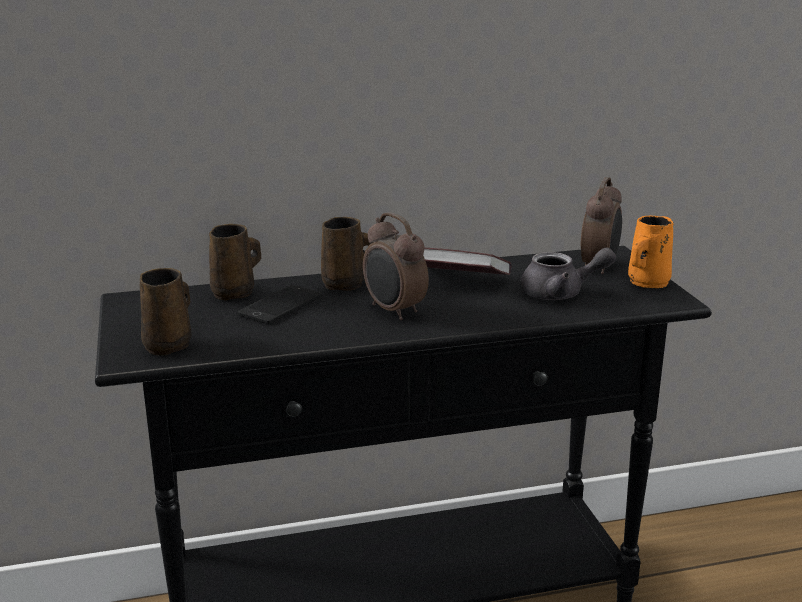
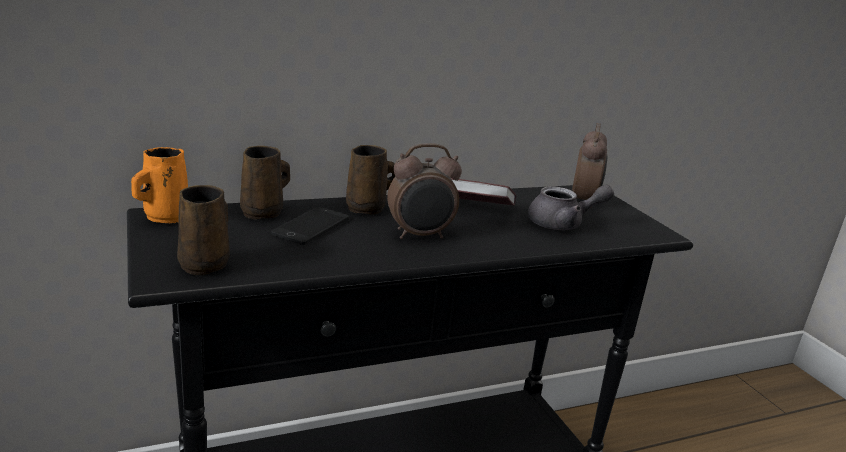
camera: 10 degrees left, 0 degrees up
alarm clock [363,212,429,320] -> alarm clock turned 60 degrees counterclockwise [387,143,462,239]
orange mug [628,216,673,288] -> orange mug moved to [131,147,188,223]

